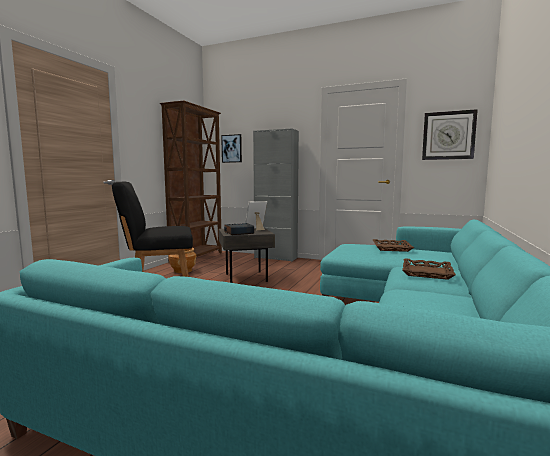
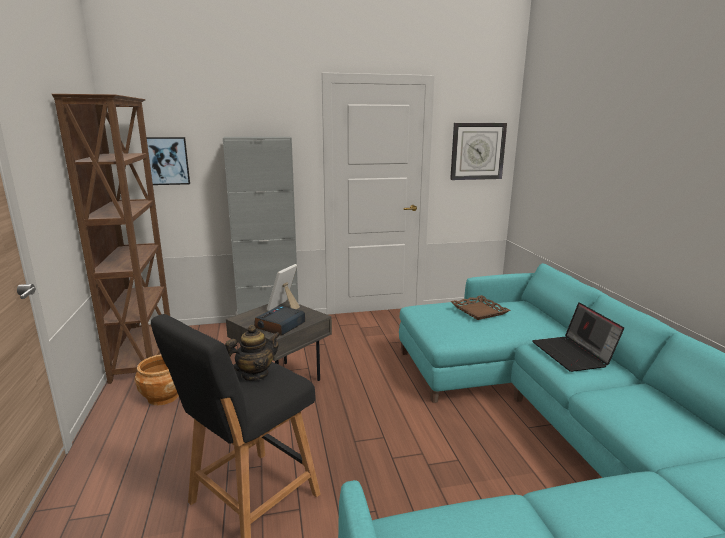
camera: 35 degrees left, 10 degrees up
brown tray [402,258,456,280] -> laptop [532,302,624,372]
none -> teapot [225,325,281,381]

